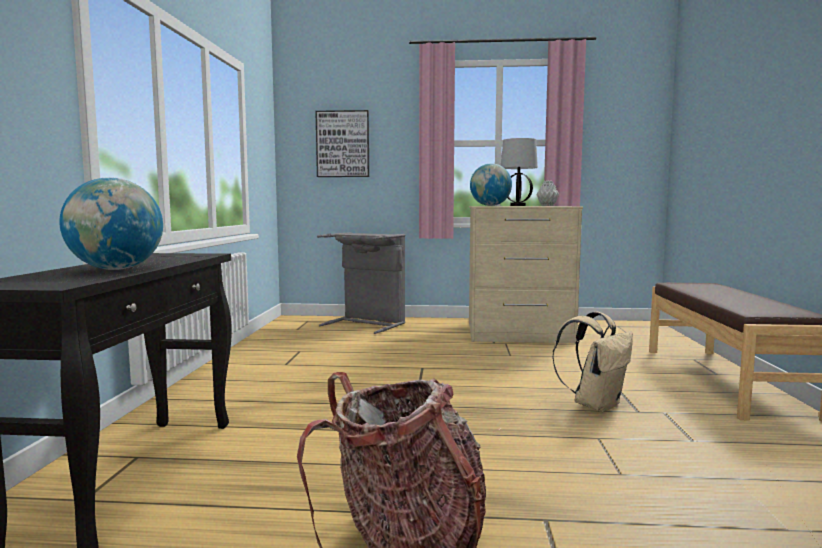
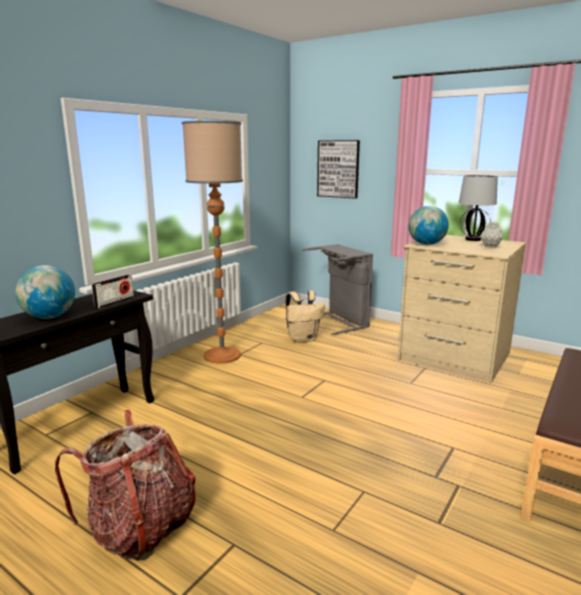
camera: 30 degrees right, 10 degrees up
beige backpack [552,312,633,412] -> beige backpack moved to [286,290,325,343]
none -> radio [91,275,134,309]
none -> floor lamp [182,121,243,364]

